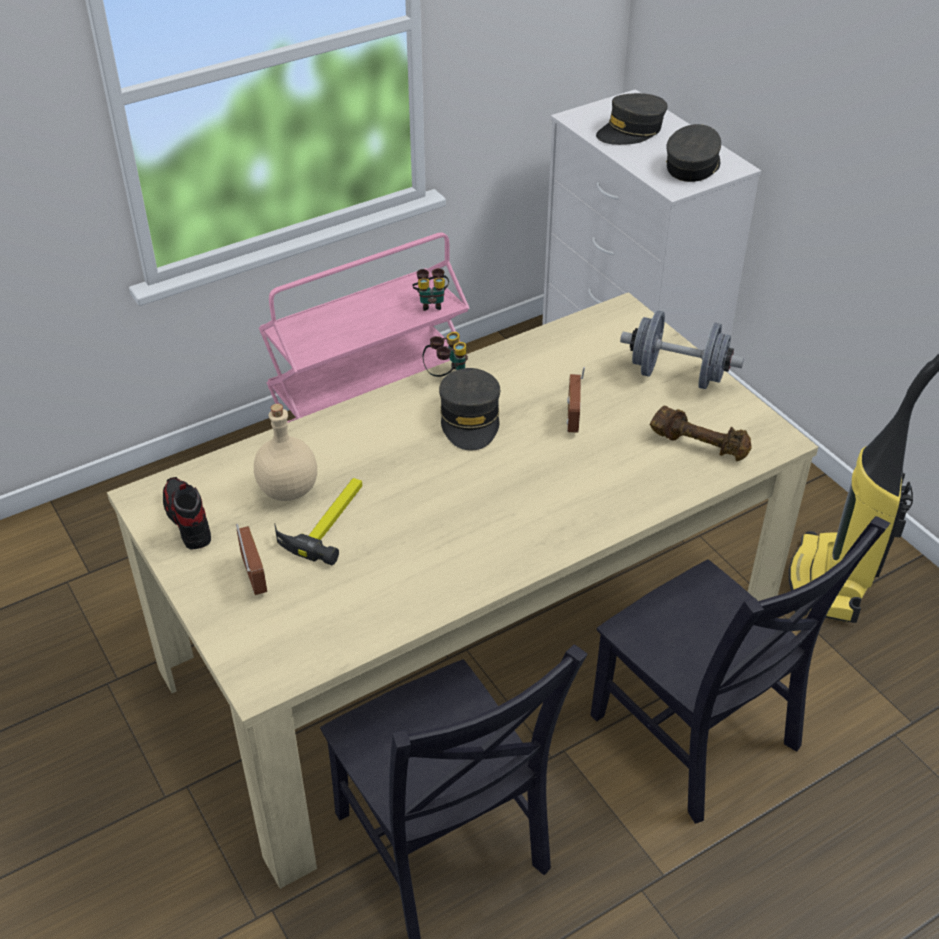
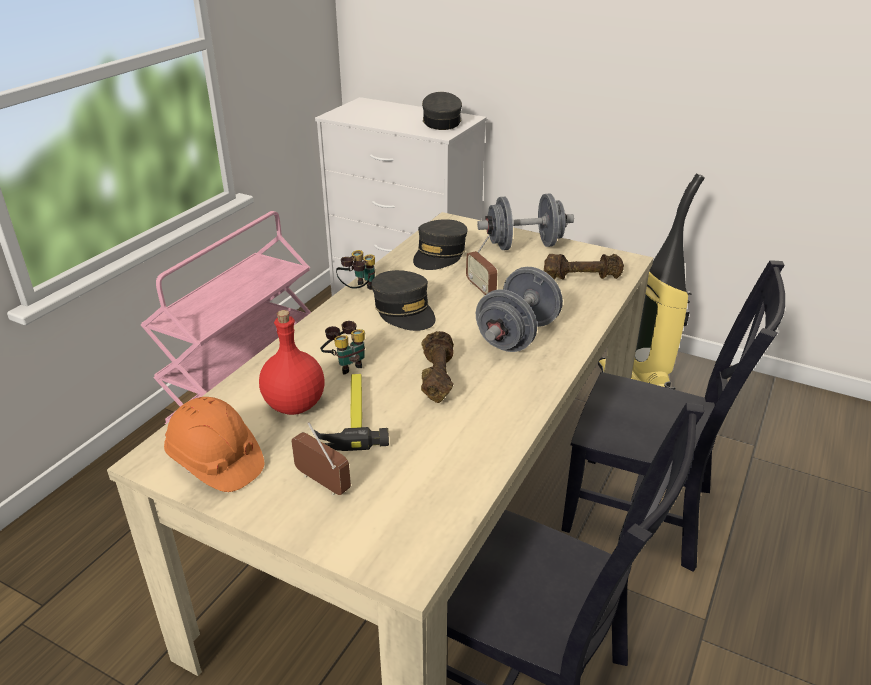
camera: 30 degrees left, 10 degrees down
shoe [163,477,211,549] -> orange hard hat [164,397,264,492]
beige bottle [254,404,317,501] -> red bottle [259,310,325,415]
binoculars [413,268,449,311] -> binoculars moved to [320,321,365,374]
grey cap [596,93,668,145] -> grey cap moved to [413,219,468,270]
none -> brown dumbbell [421,331,454,403]
none -> grey dumbbell [476,267,563,352]

